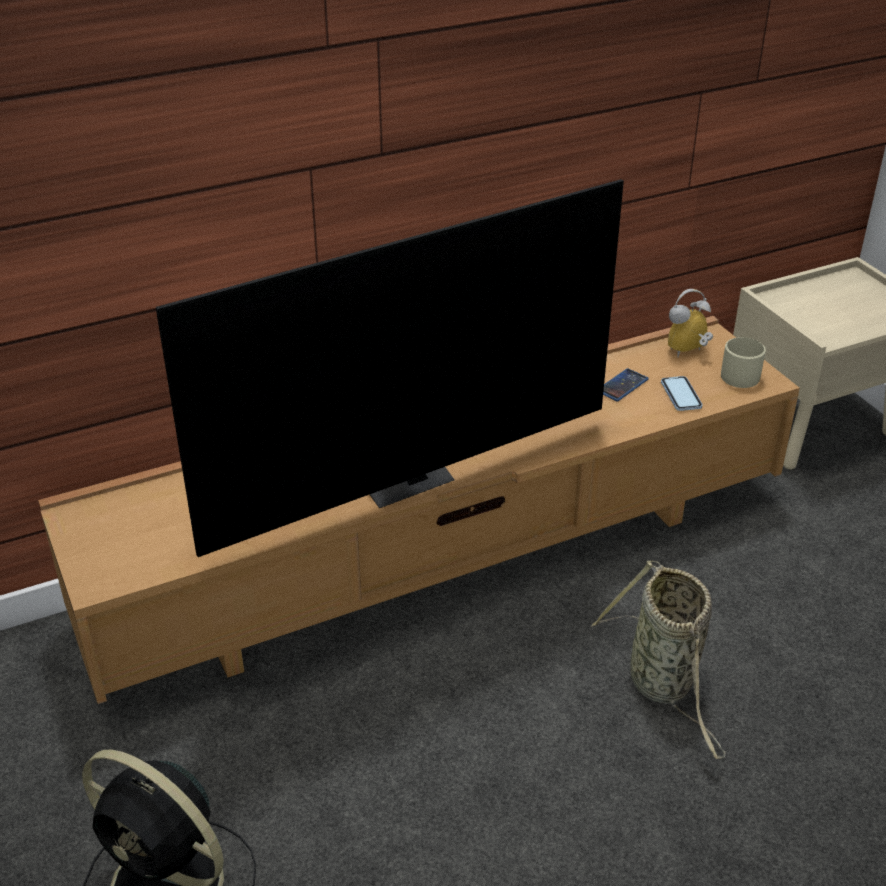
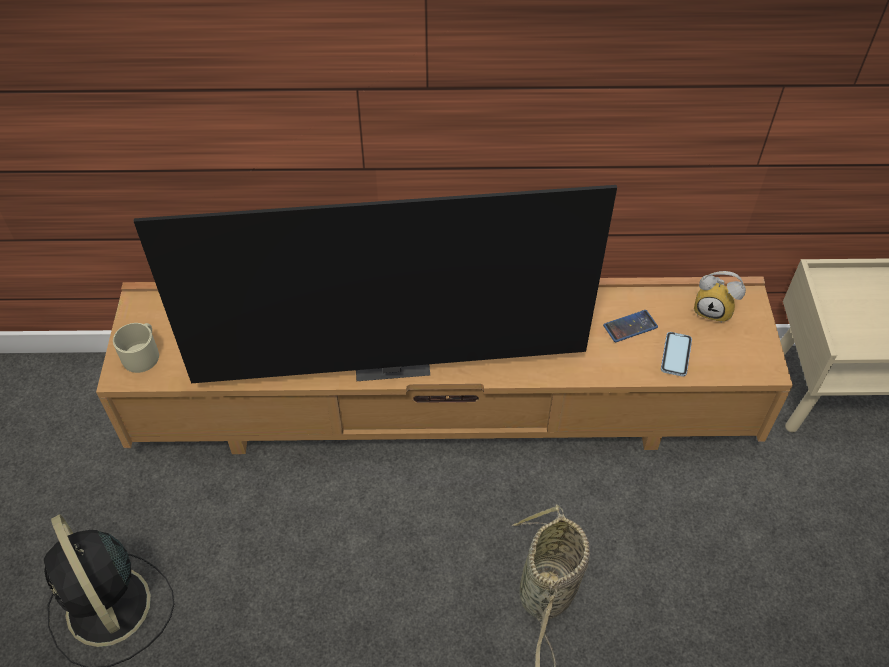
camera: 25 degrees right, 15 degrees up
alarm clock [668,289,713,358] -> alarm clock turned 150 degrees counterclockwise [694,271,746,323]
beige mug [721,337,766,388] -> beige mug moved to [113,323,159,373]

